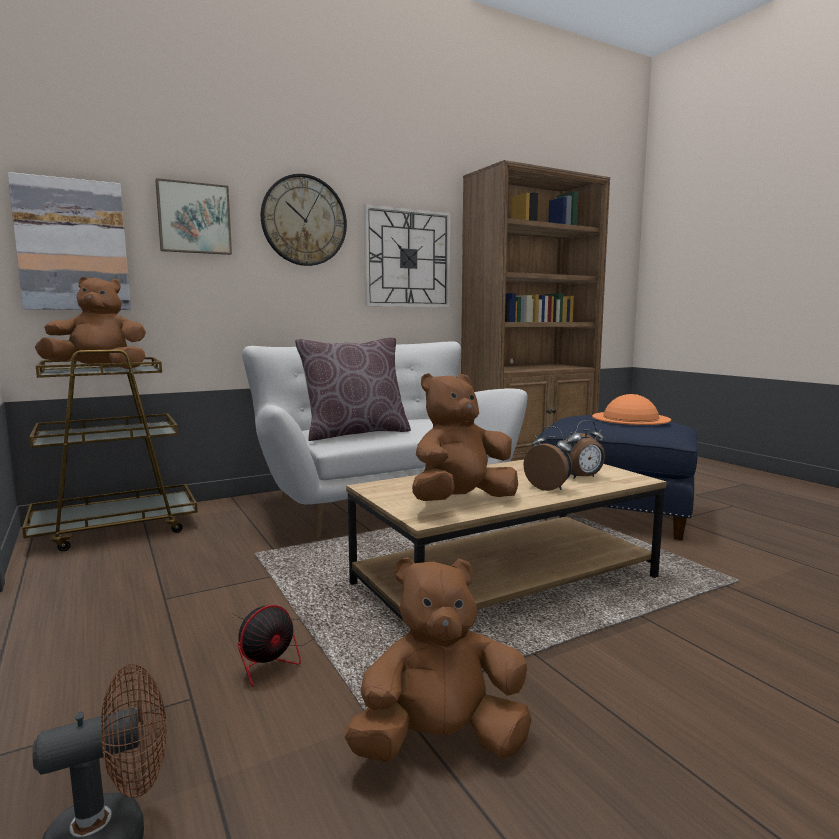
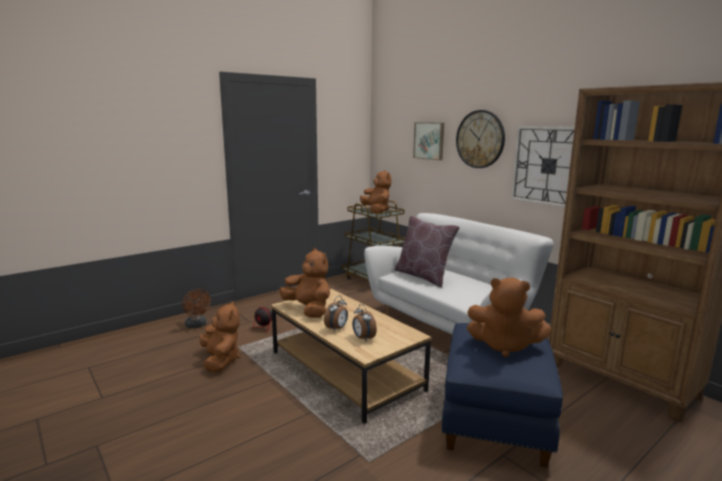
camera: 80 degrees right, 5 degrees up
picture [8,172,131,310] -> none
orange hat [592,394,671,425] -> brown plush toy [467,277,552,357]

